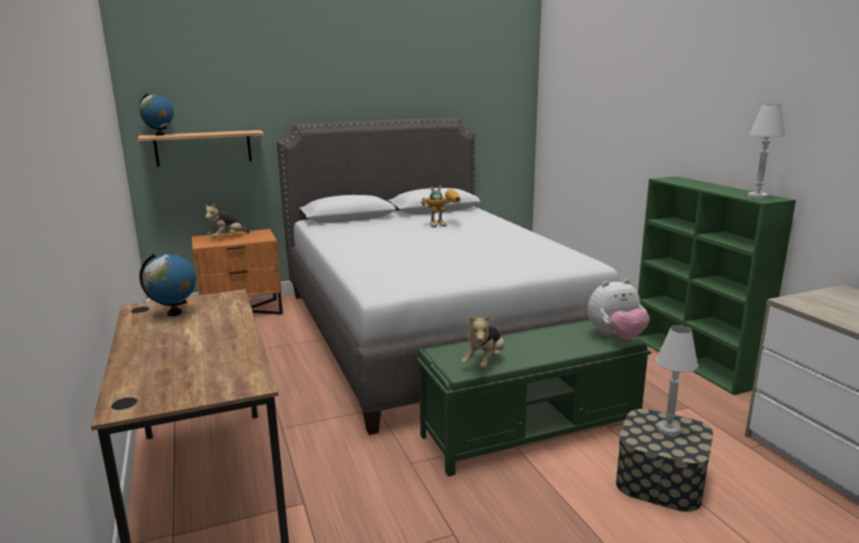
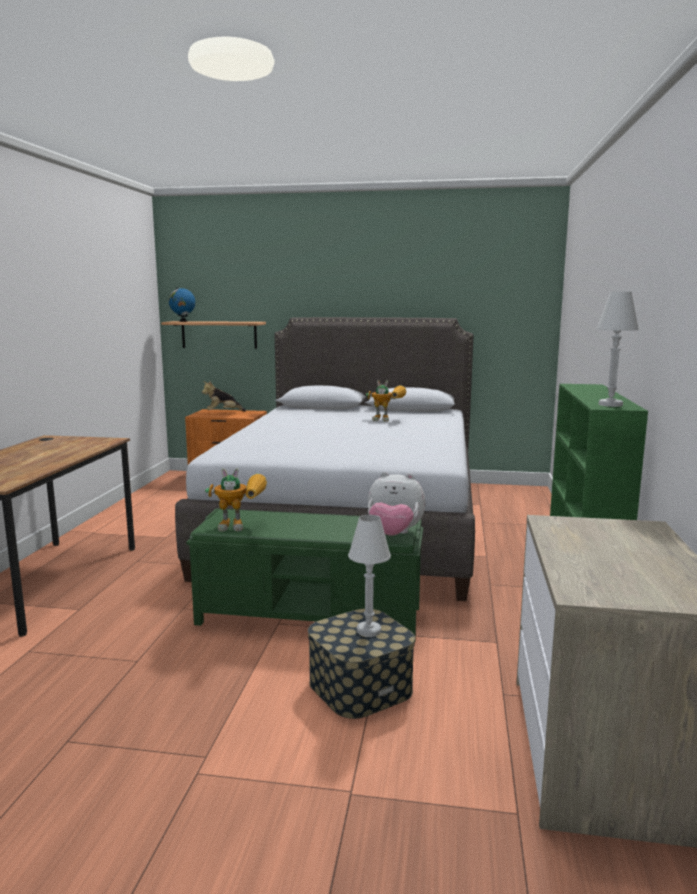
camera: 30 degrees right, 5 degrees down
globe [139,254,196,316] -> none
plush toy [461,314,505,369] -> toy robot [205,468,267,531]

